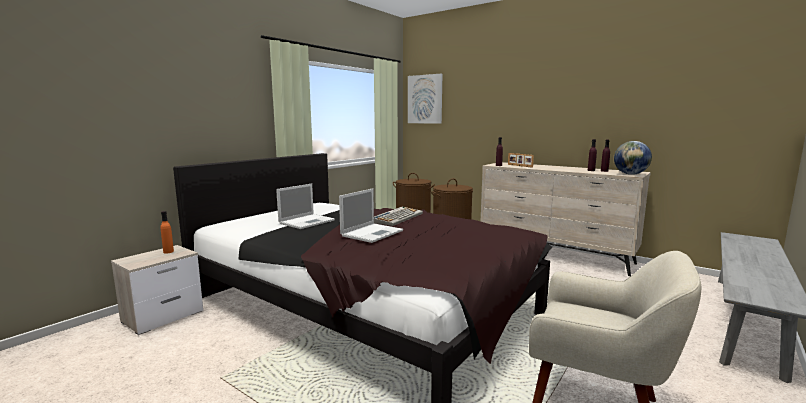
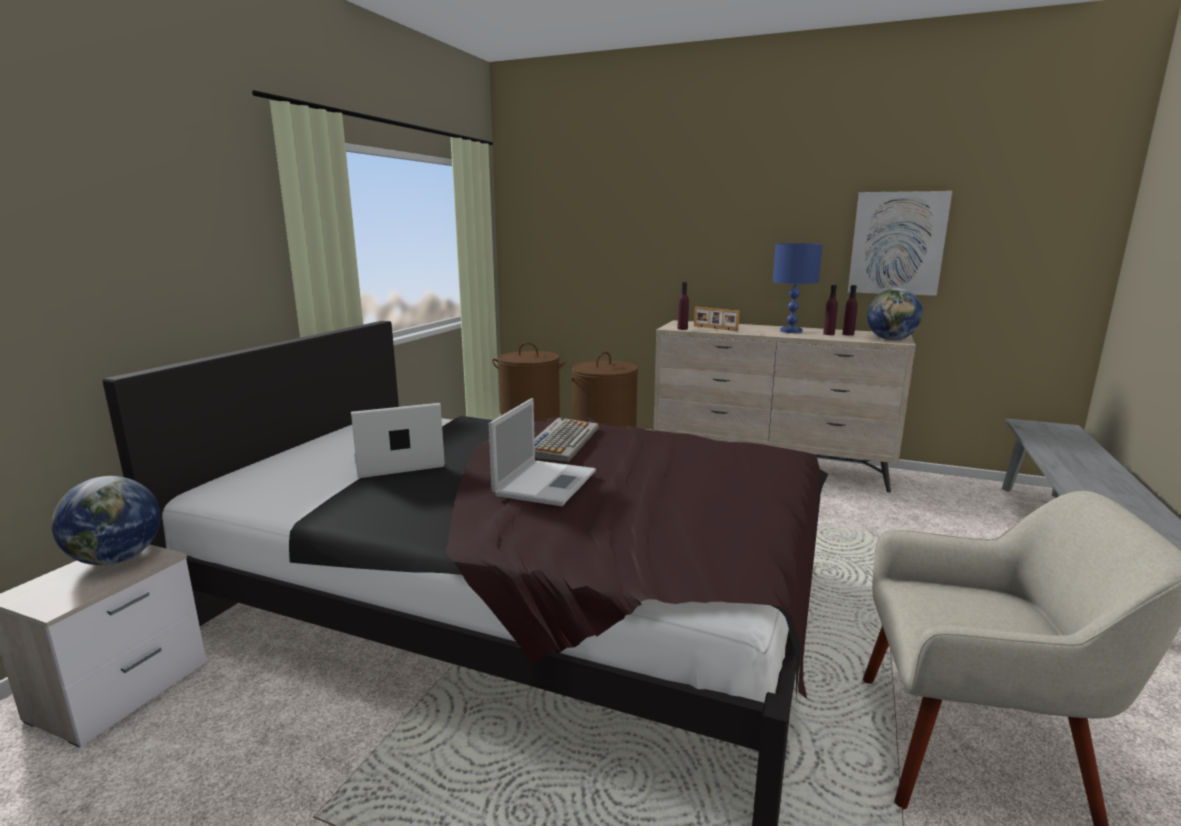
camera: 15 degrees left, 5 degrees up
orange bottle [160,211,174,253] -> globe [52,476,161,565]
laptop [276,184,335,229] -> laptop turned 135 degrees counterclockwise [351,403,445,478]
picture [408,74,442,124] -> picture moved to [848,191,952,296]
none -> blue table lamp [773,243,822,333]

